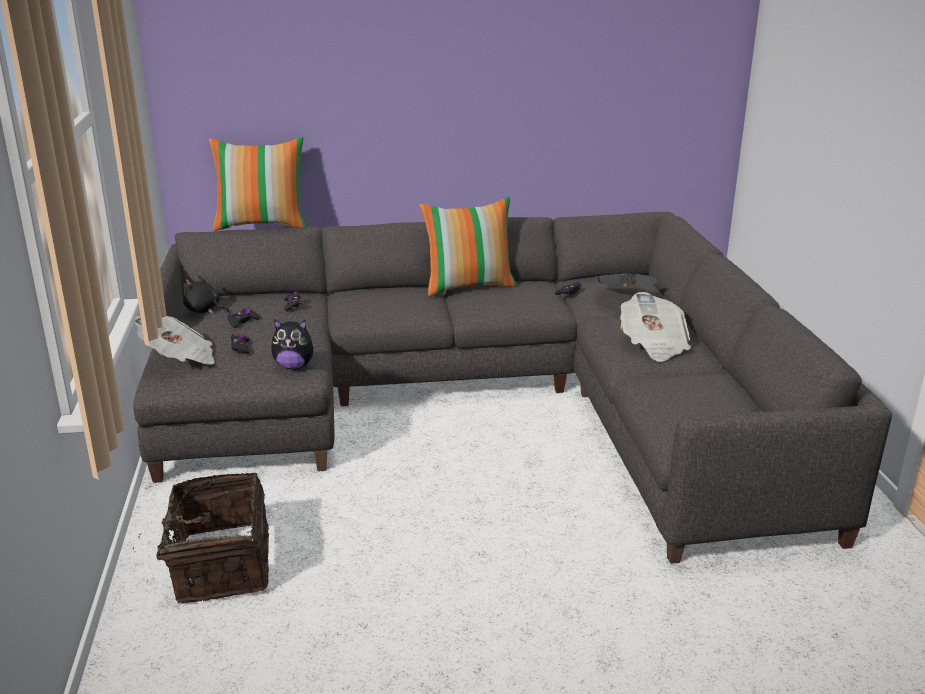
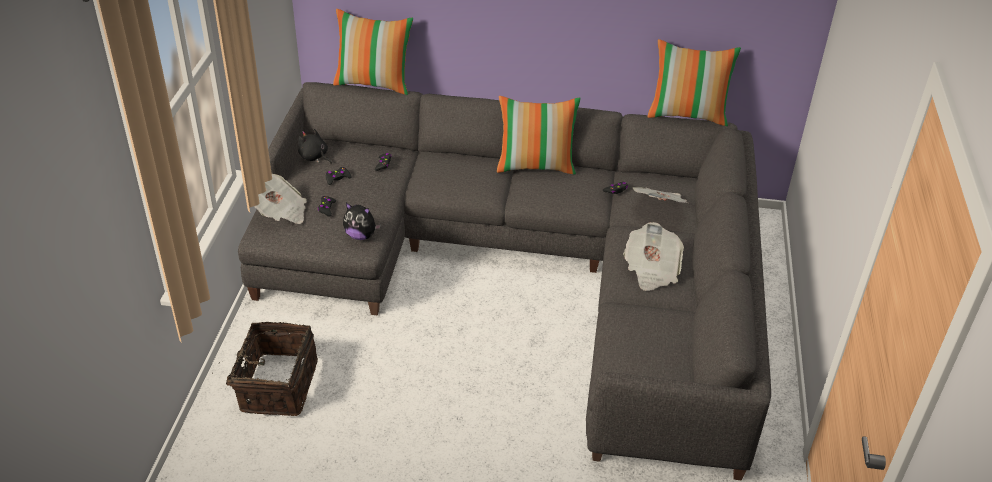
camera: 15 degrees right, 15 degrees up
none -> pillow [648,39,741,126]

